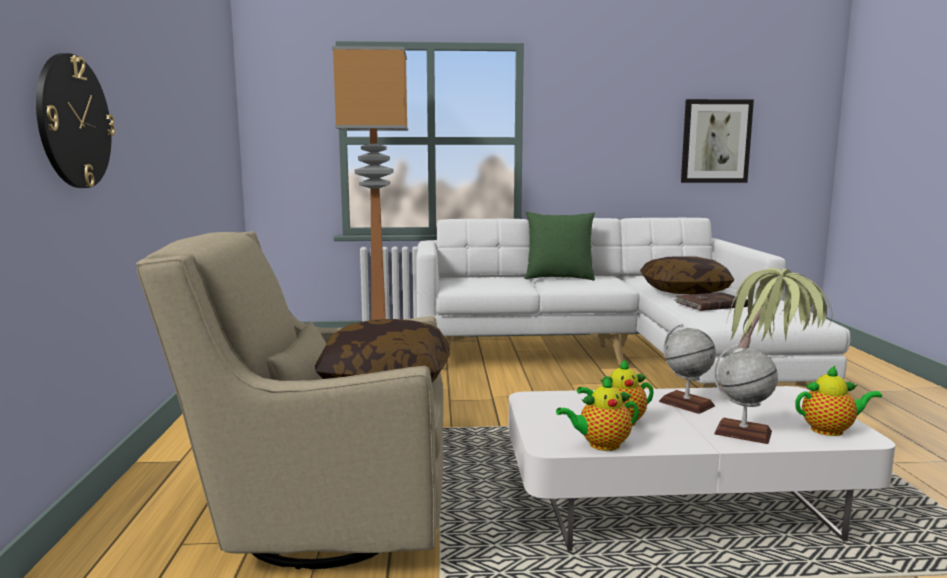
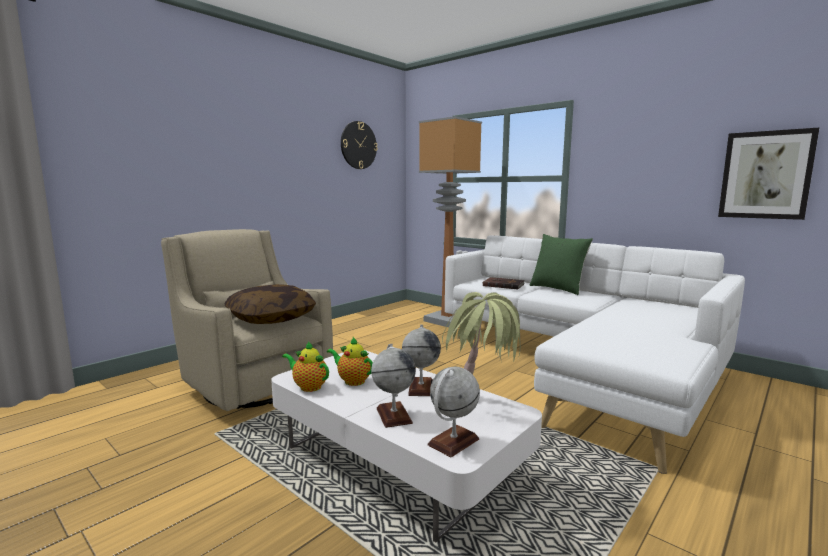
camera: 45 degrees right, 0 degrees up
wall clock [36,53,115,188] -> wall clock moved to [341,121,378,169]
pillow [640,256,734,294] -> none
brown book [674,292,748,311] -> brown book moved to [483,277,525,289]
teapot [795,365,882,436] -> globe [427,367,480,457]

